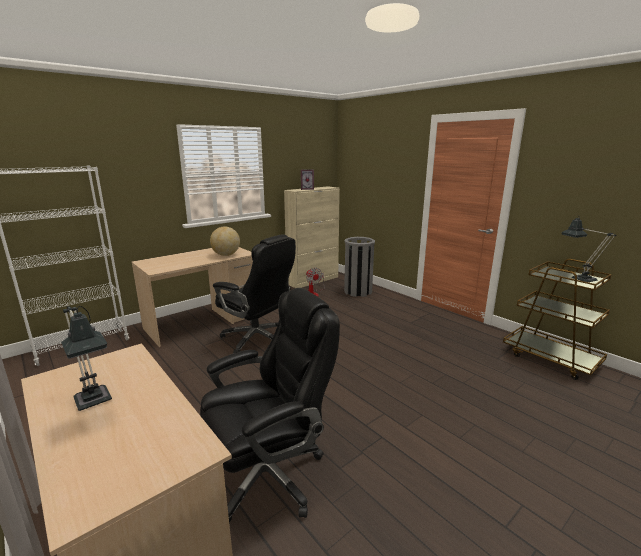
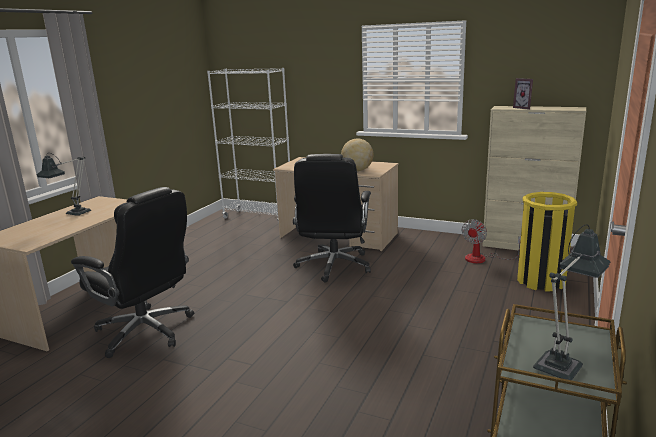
camera: 65 degrees right, 0 degrees up
grey trash can [344,237,375,297] -> yellow trash can [517,192,577,292]

